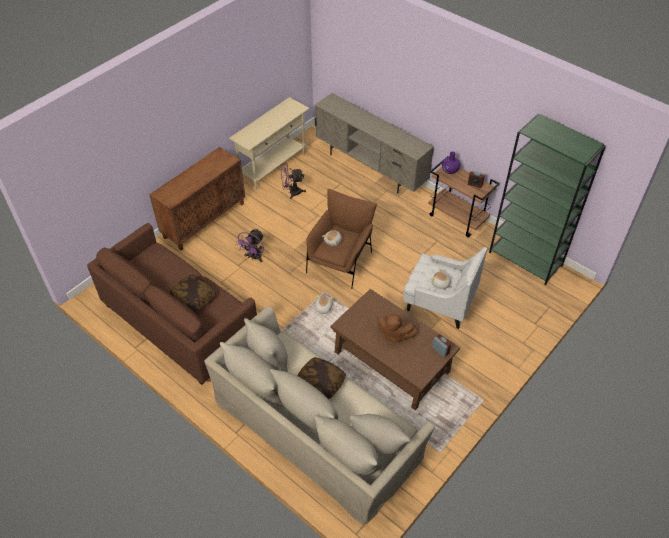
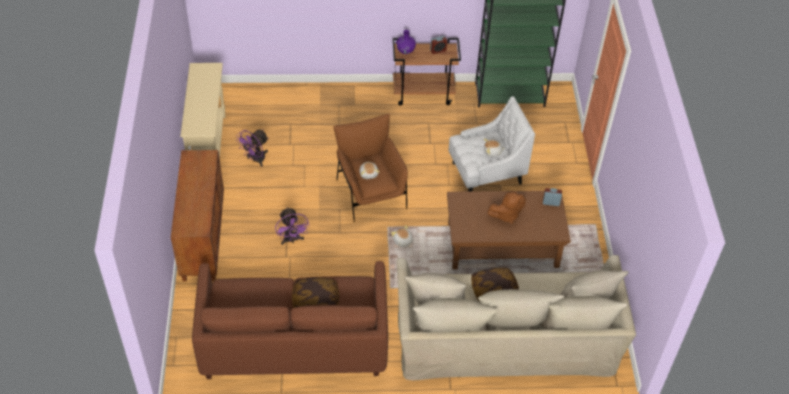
camera: 45 degrees left, 0 degrees up
beige tv stand [315,93,434,194] -> none

